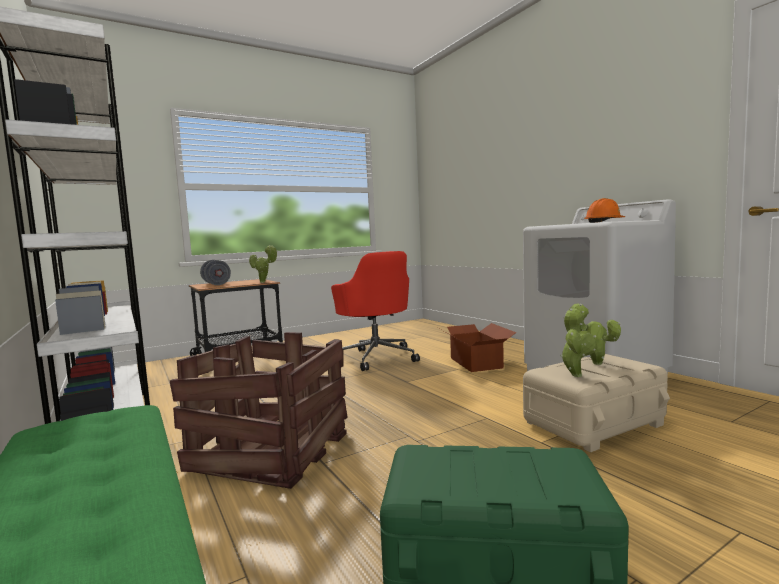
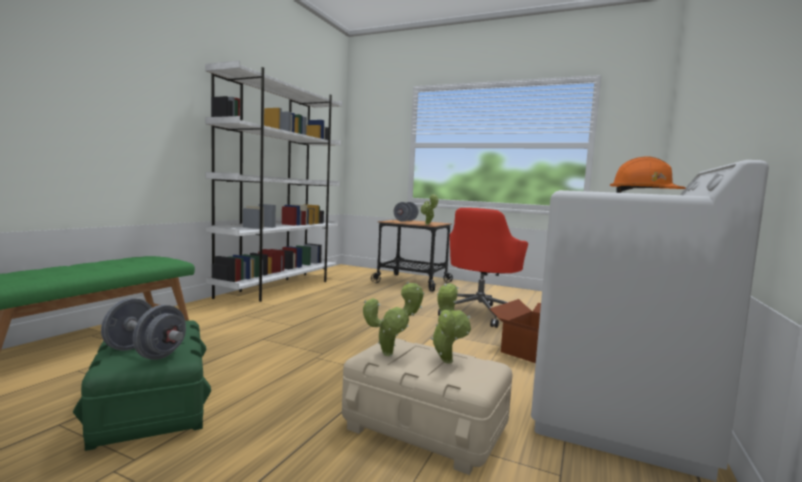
camera: 55 degrees right, 0 degrees up
crate [170,332,348,489] -> none
none -> grey dumbbell [101,298,186,360]

